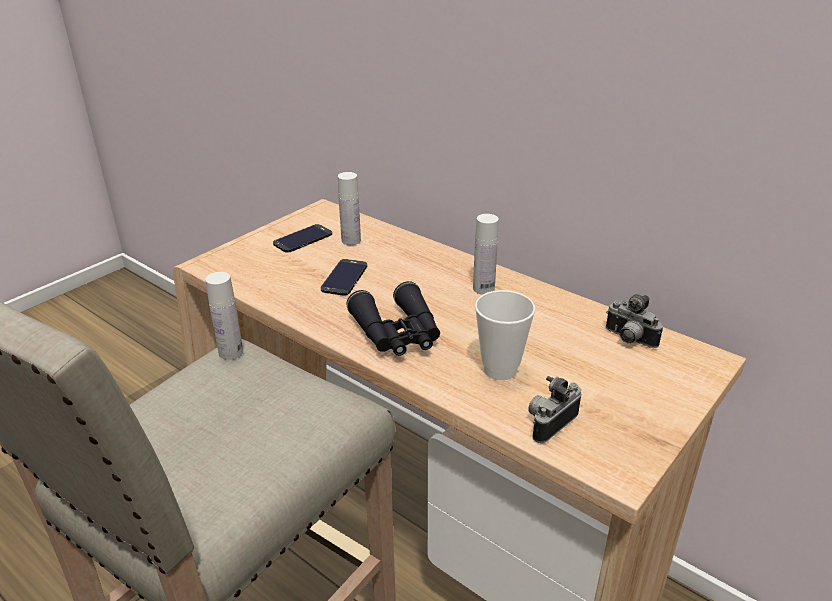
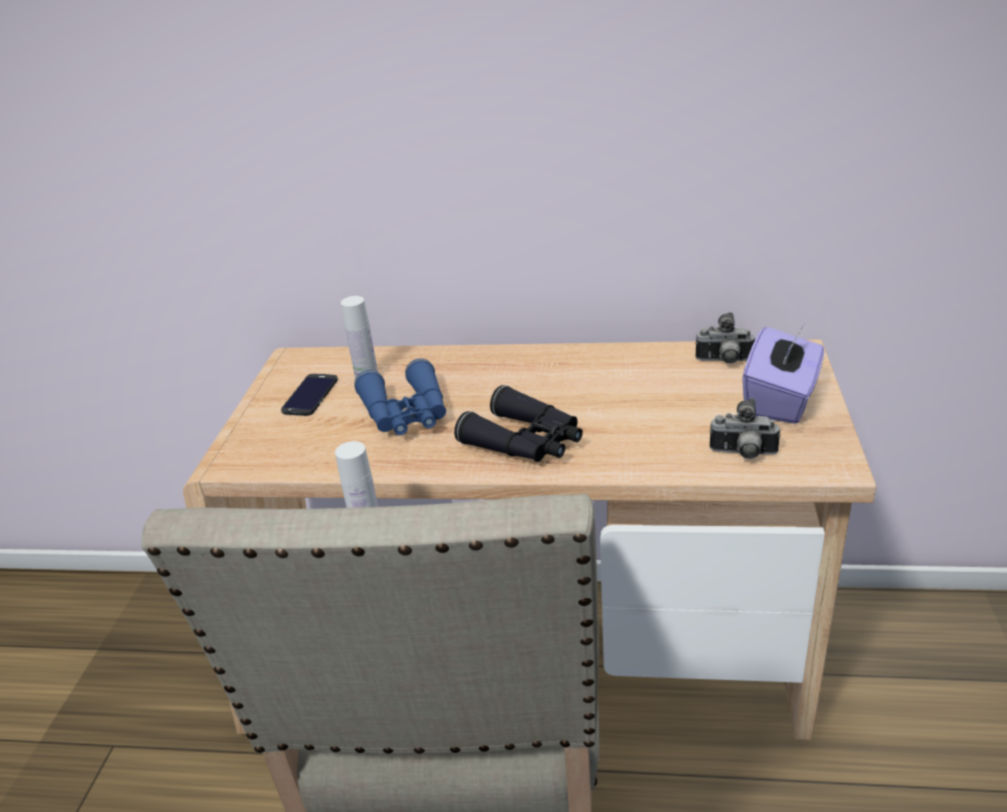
camera: 30 degrees left, 0 degrees up
phone [321,259,367,296] -> blue binoculars [354,359,446,435]
white bottle [473,214,499,295] -> none
cup [475,290,535,380] -> none
camera [528,376,581,443] -> camera turned 90 degrees counterclockwise [709,398,781,459]
none -> purple tissue box [742,325,824,424]

